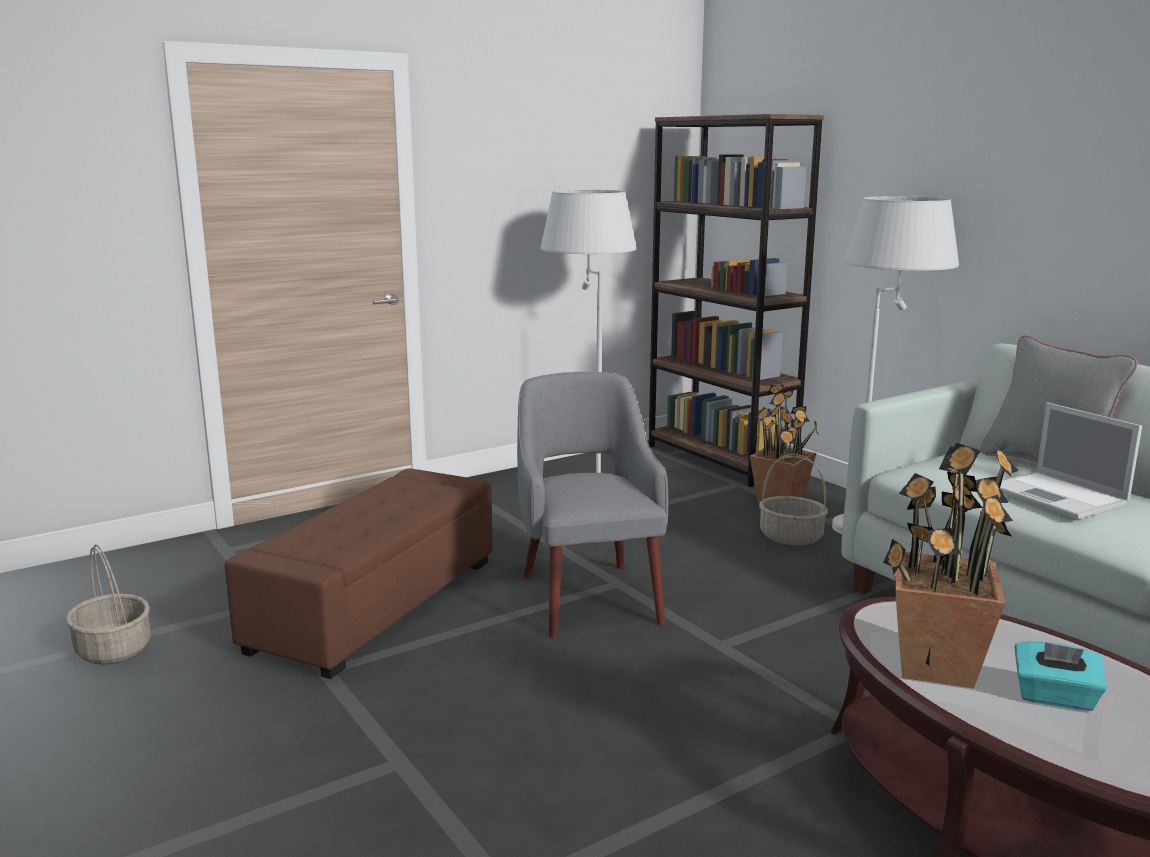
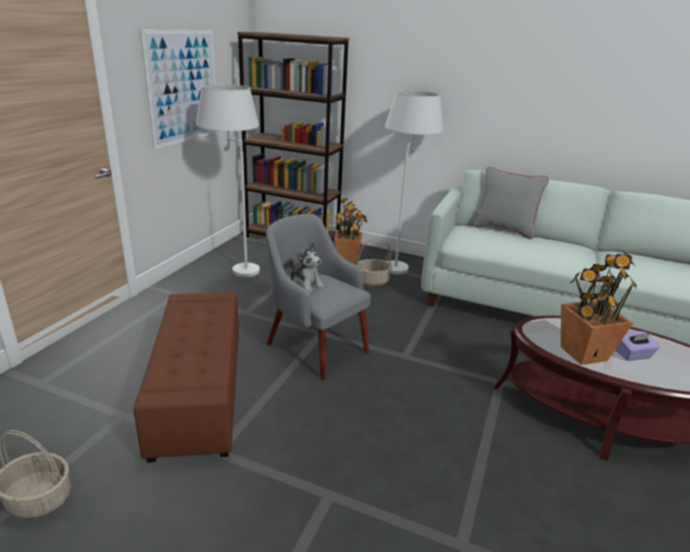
camera: 35 degrees left, 10 degrees up
laptop [1000,402,1142,519] -> none
turquoise tissue box [1014,641,1107,711] -> purple tissue box [616,331,660,361]
none -> picture [140,29,218,149]
none -> plush toy [290,242,324,293]

